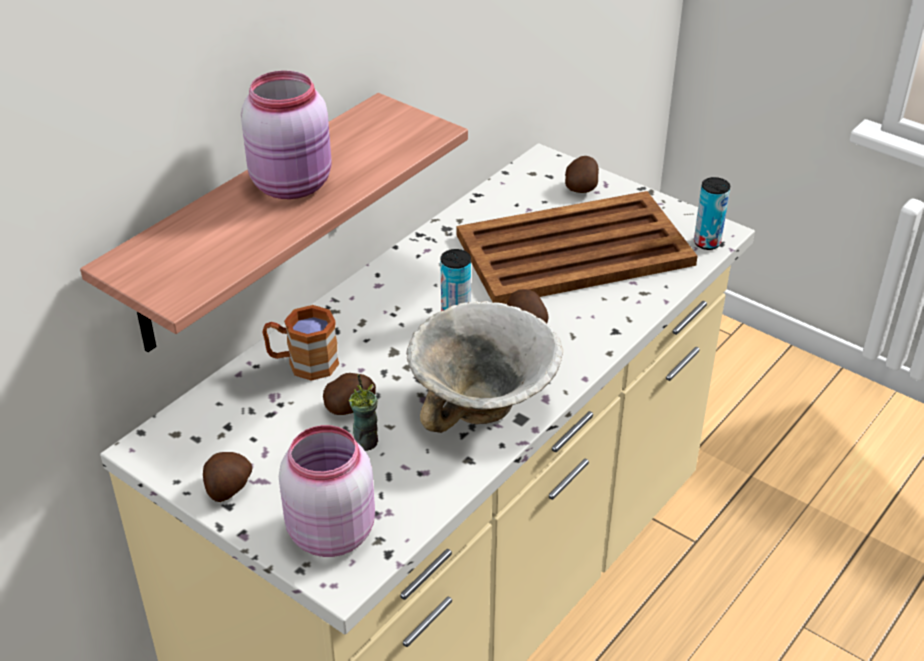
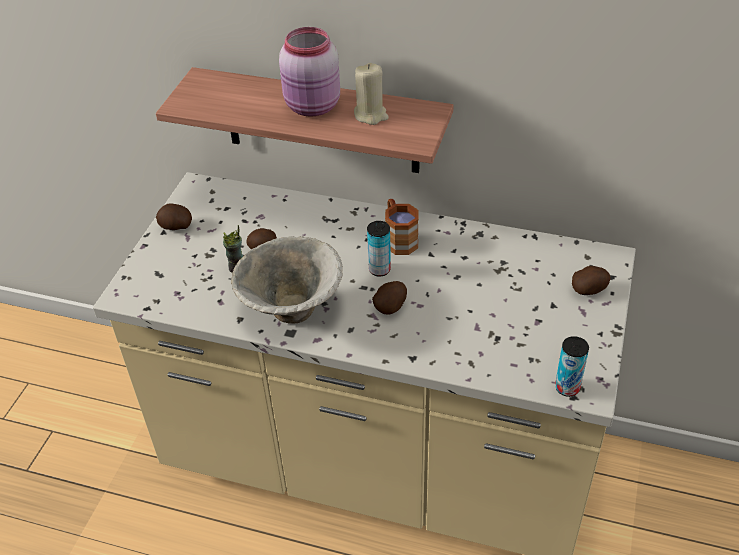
camera: 70 degrees right, 5 degrees up
brown mug [262,305,339,381] -> brown mug moved to [385,199,419,255]
pink jar [279,425,375,557] -> none
brown tray [457,191,698,304] -> none
none -> beige candle [354,63,389,125]

